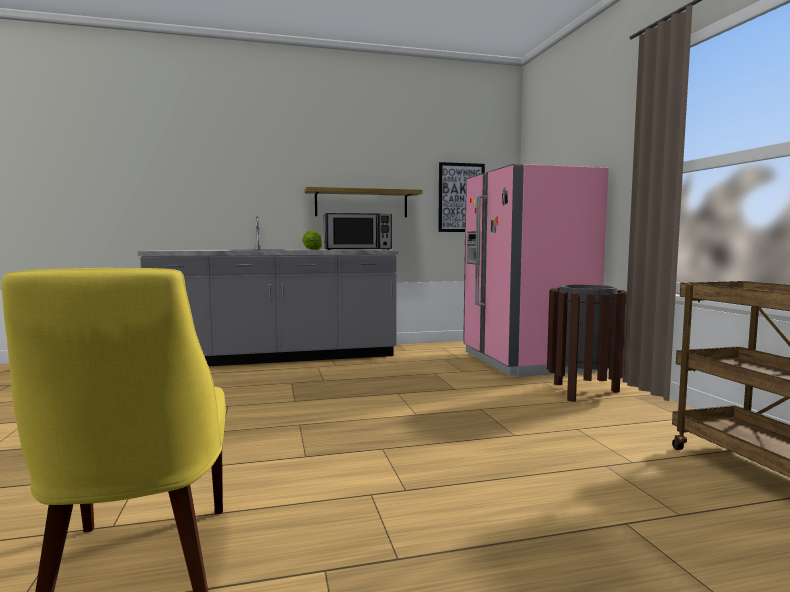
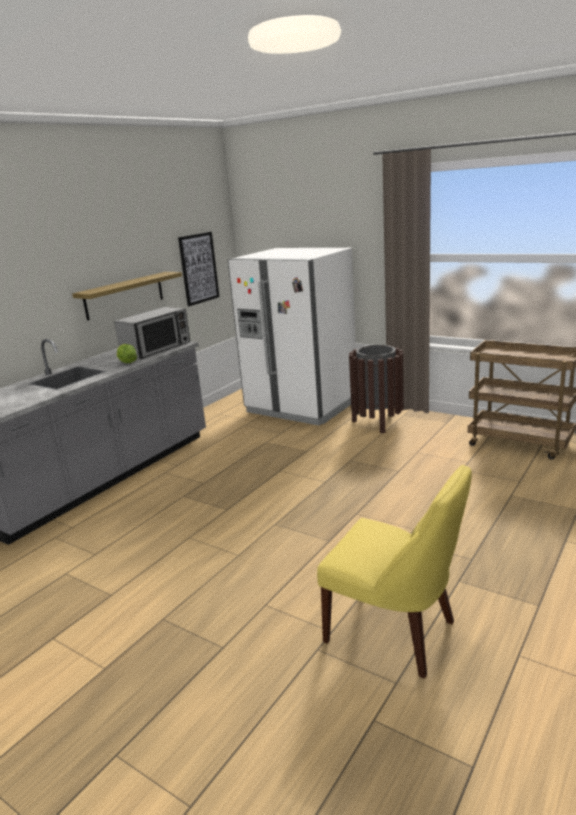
camera: 40 degrees left, 15 degrees up
pink fridge [463,164,609,377] -> white fridge [228,248,356,425]

